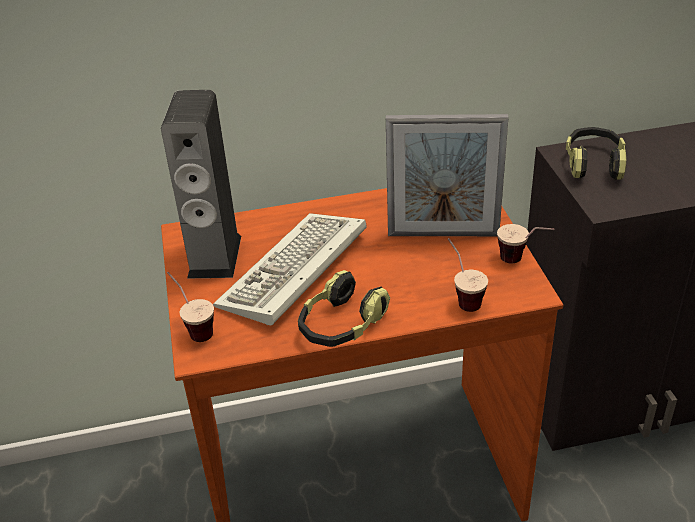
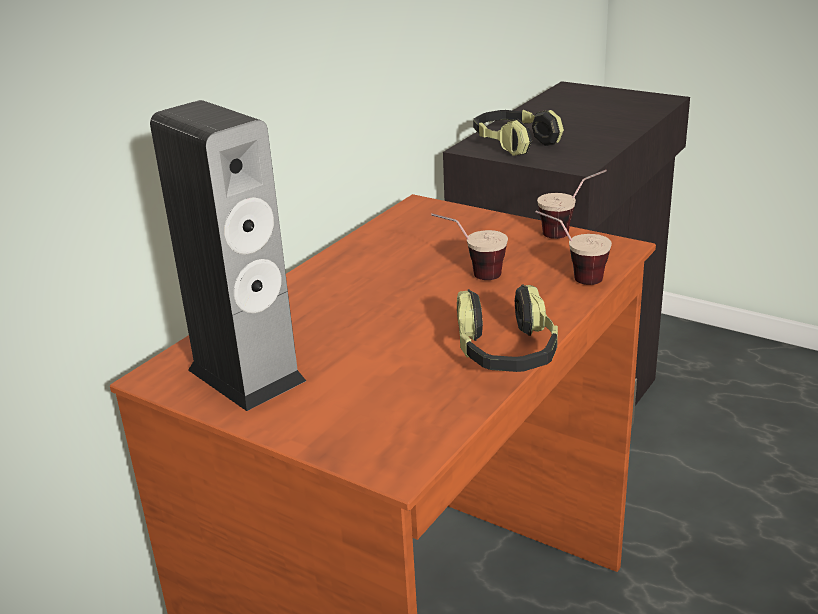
camera: 45 degrees left, 10 degrees down
cup [167,272,214,342] -> cup moved to [431,213,508,280]
keyboard [213,213,367,326] -> none
picture frame [386,114,508,236] -> none

